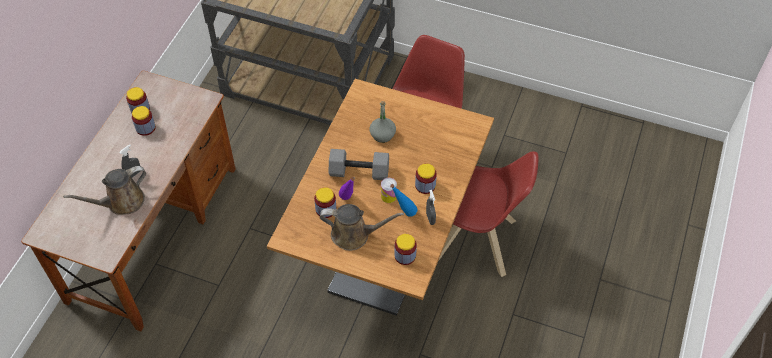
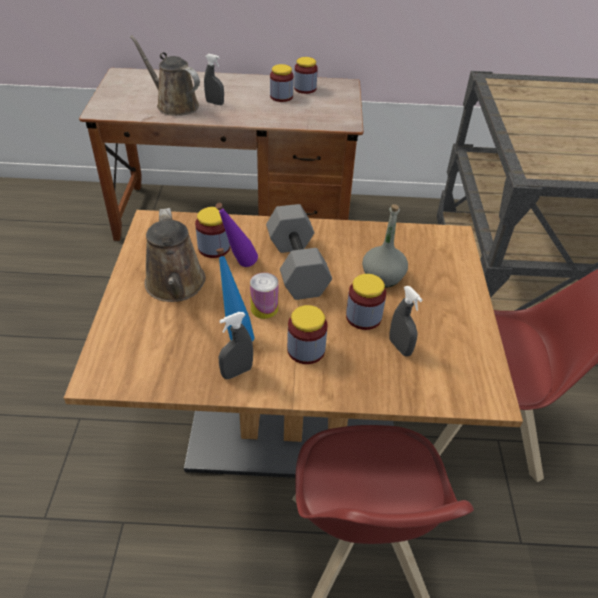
camera: 70 degrees right, 10 degrees down
jar [394,234,417,265] -> jar moved to [346,274,386,330]
none -> grey spray bottle [389,286,422,357]

